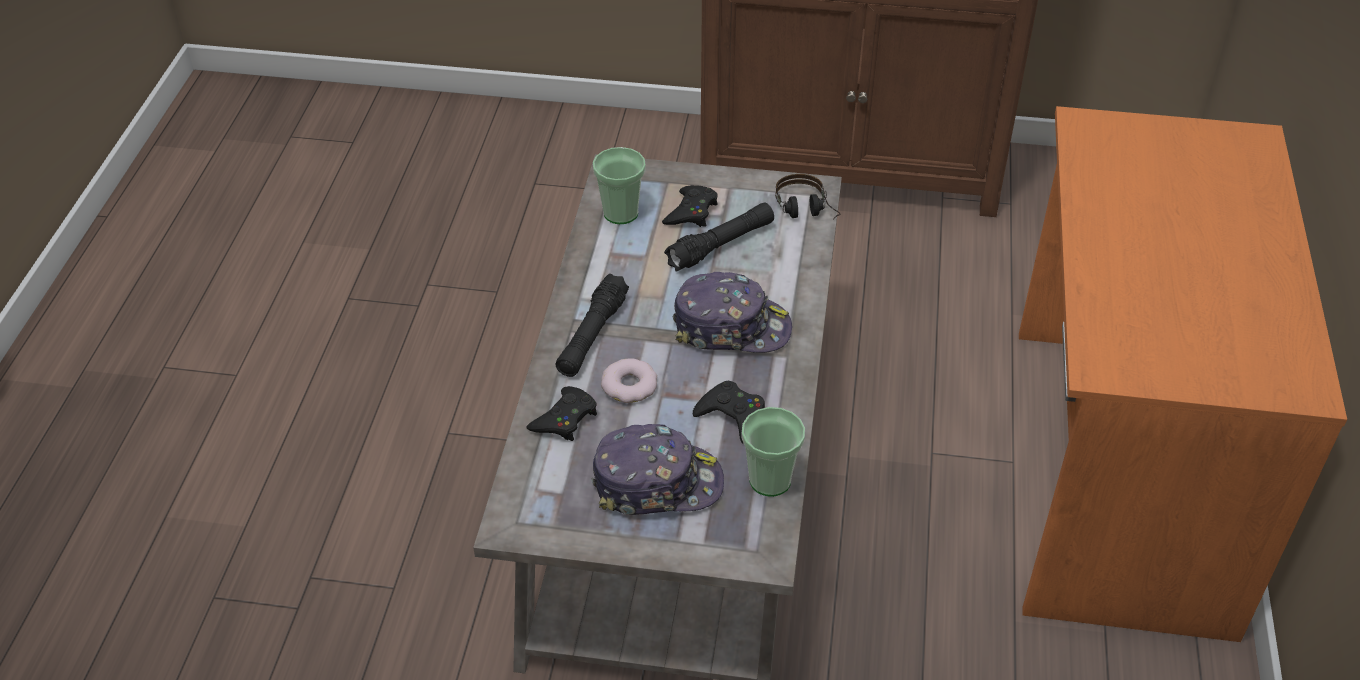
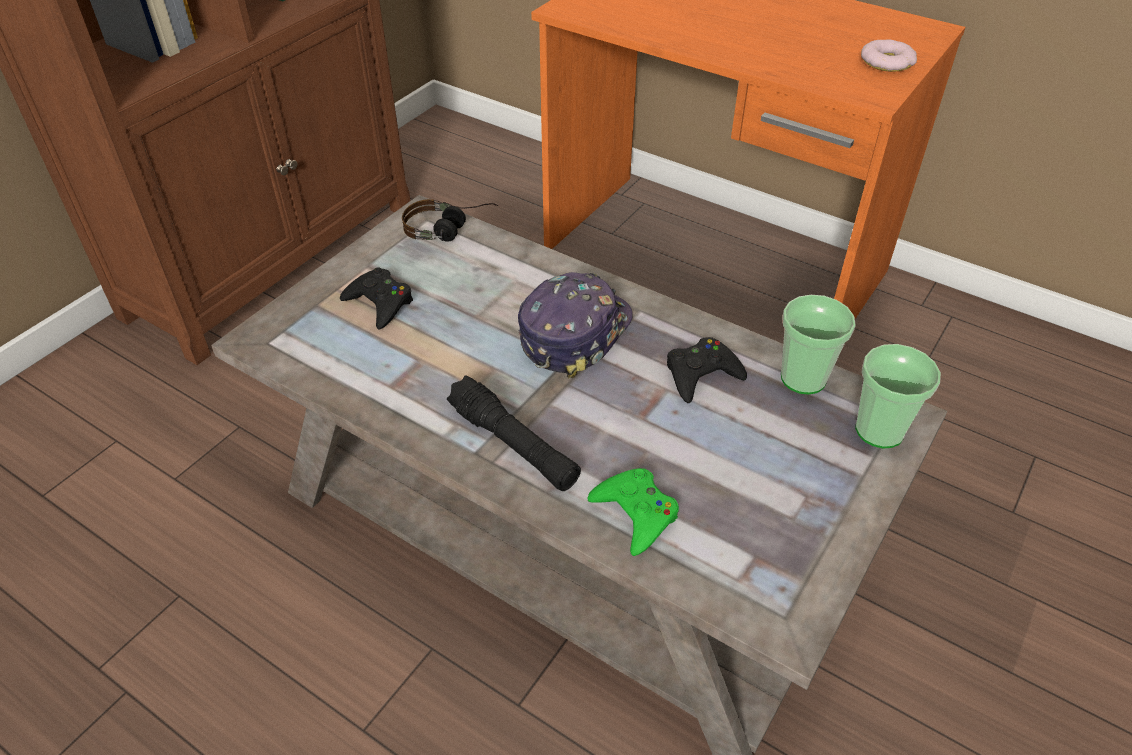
camera: 65 degrees left, 0 degrees up
black game controller [526,386,597,441] -> green game controller [587,468,679,556]
cap [591,424,724,515] -> none
cup [593,147,646,224] -> cup moved to [855,344,941,449]
donut [601,358,657,403] -> donut moved to [861,39,917,72]
black flashlight [664,203,774,272] -> none

